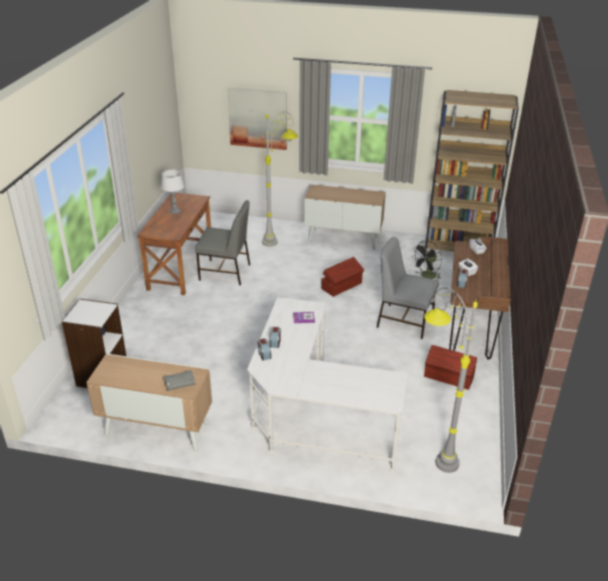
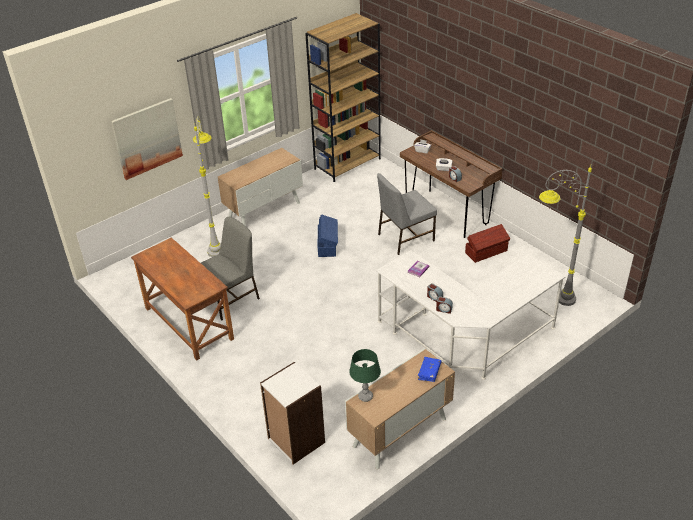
camera: 50 degrees left, 5 degrees up
white table lamp [161,170,184,214] -> none
grey book [164,370,195,391] -> blue book [418,357,441,382]
brown storage box [321,257,364,297] -> blue storage box [318,214,338,257]
black fan [411,241,442,280] -> none
none -> green table lamp [349,349,381,402]

